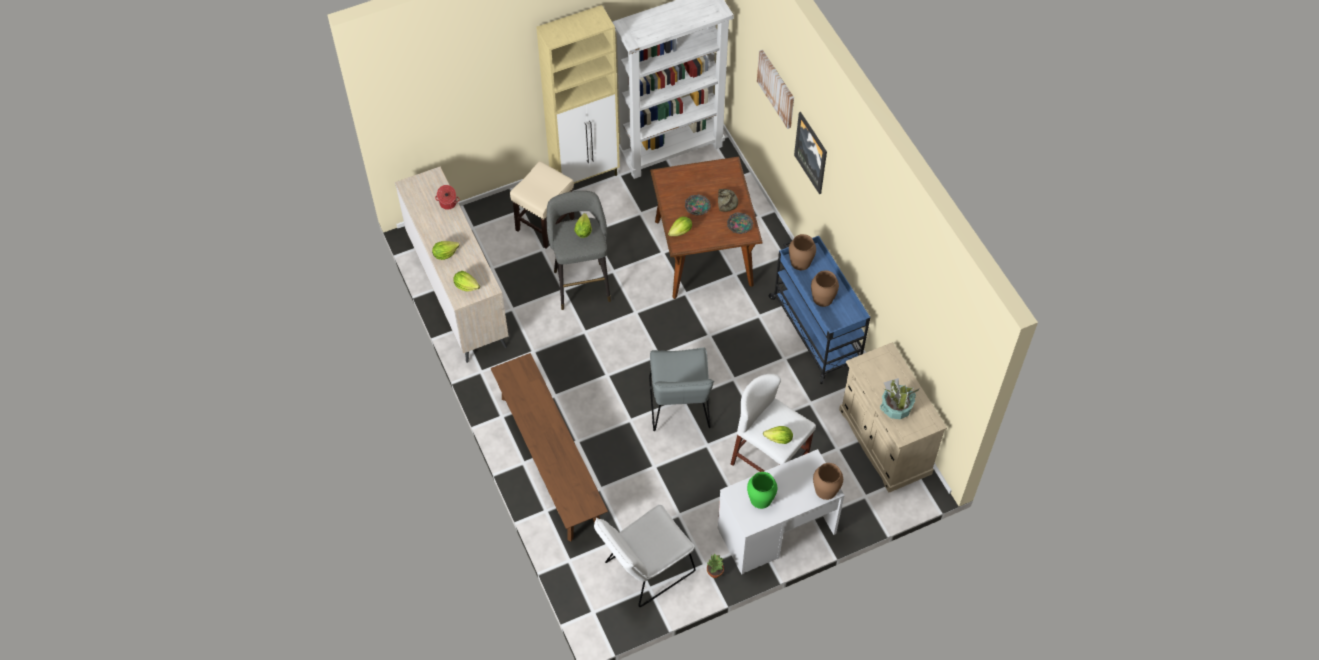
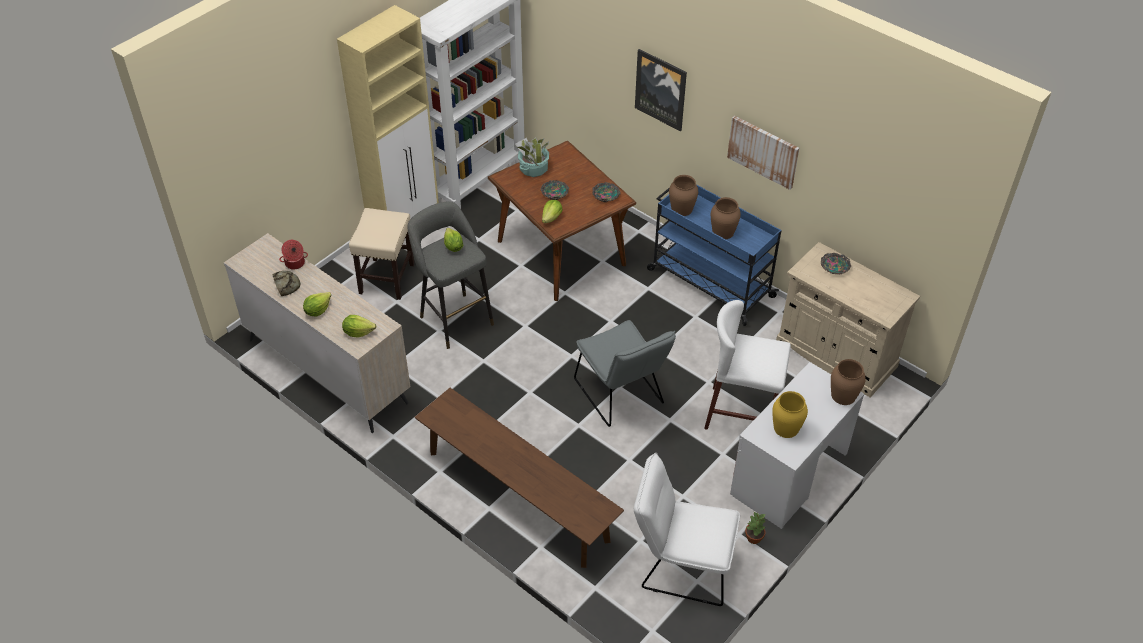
camera: 25 degrees left, 10 degrees down
white chair [594,505,696,607] -> white chair turned 75 degrees clockwise [634,453,740,606]
bread [718,189,738,212] -> bread moved to [273,271,300,296]
green vase [747,472,777,509] -> yellow vase [772,391,808,438]
picture [757,50,794,129] -> picture moved to [727,116,799,190]
lettuce [763,426,793,444] -> none
potted plant [880,378,920,419] -> potted plant moved to [515,137,549,177]
none -> bowl [821,253,851,274]

